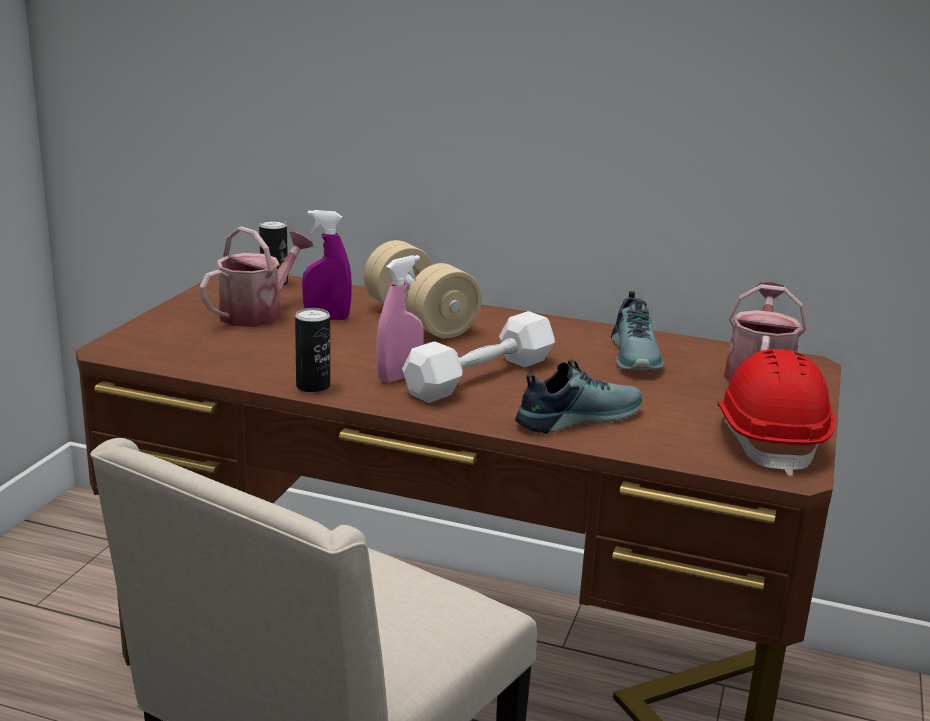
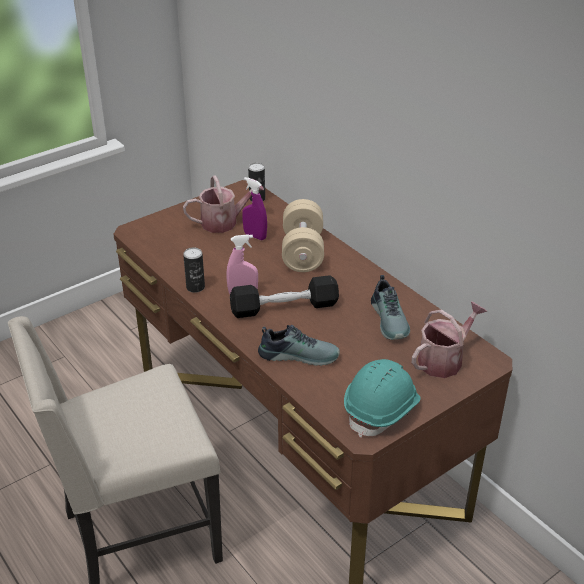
camera: 35 degrees right, 15 degrees up
white dumbbell [402,311,555,403] -> black dumbbell [230,275,339,318]
shoe [611,291,664,371] -> shoe turned 45 degrees counterclockwise [371,275,410,340]
red hard hat [717,349,836,476] -> turquoise hard hat [344,359,421,438]

